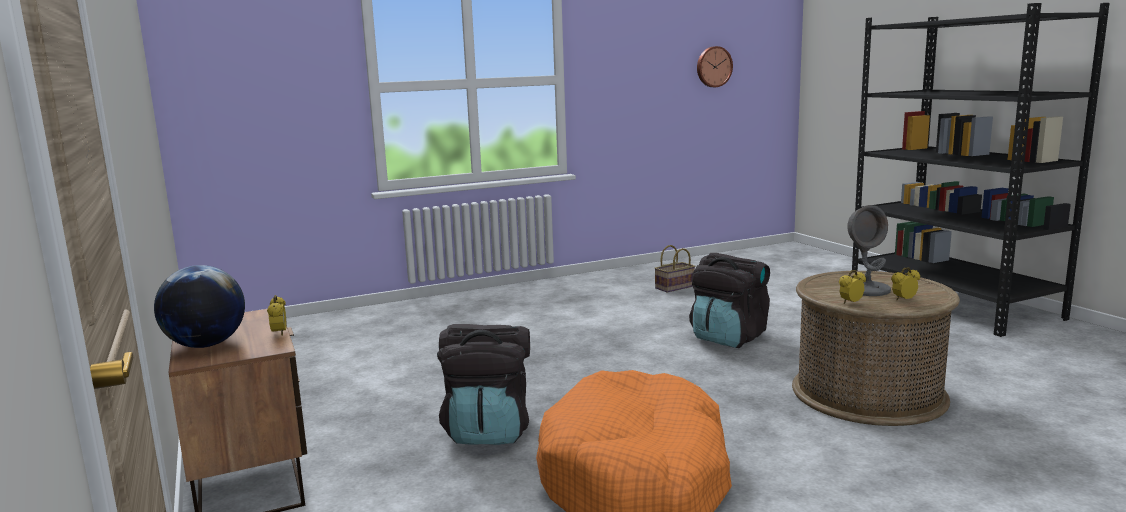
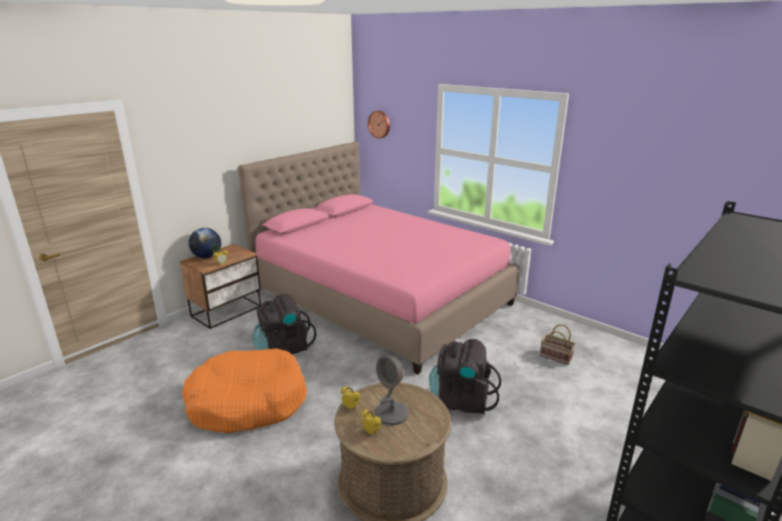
camera: 65 degrees right, 10 degrees up
wall clock [697,46,733,87] -> wall clock moved to [368,111,390,138]
none -> pink bed [238,142,520,374]

